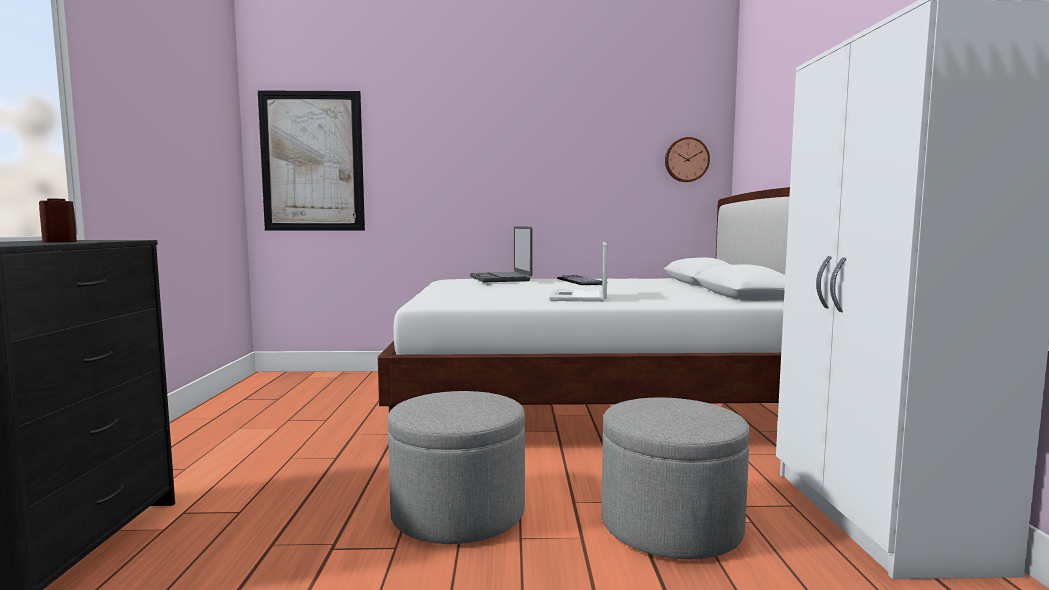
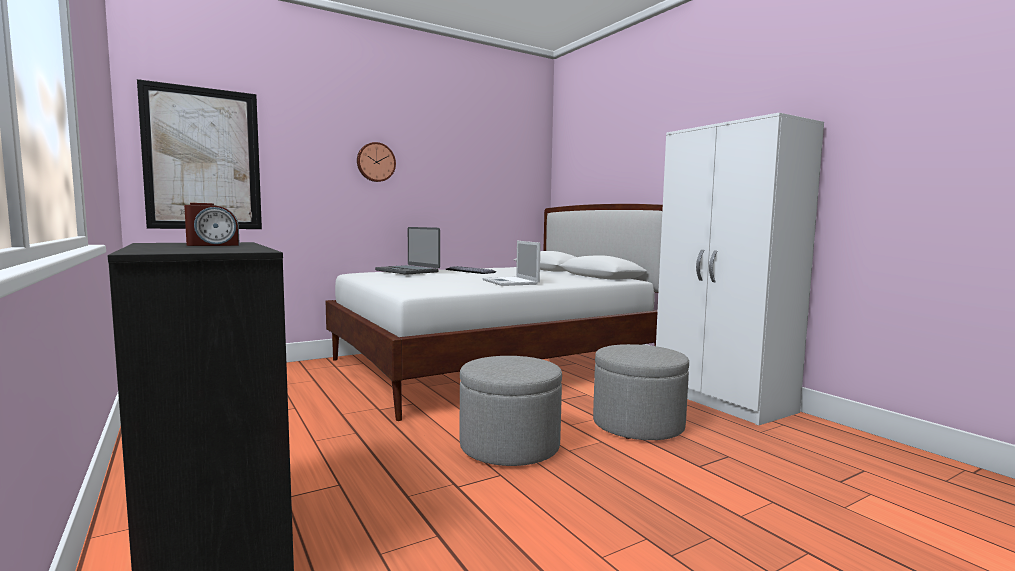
camera: 30 degrees left, 0 degrees up
alarm clock [39,198,77,242] -> alarm clock turned 135 degrees clockwise [184,203,240,246]
wall clock [665,137,710,182] -> wall clock moved to [357,142,396,182]

